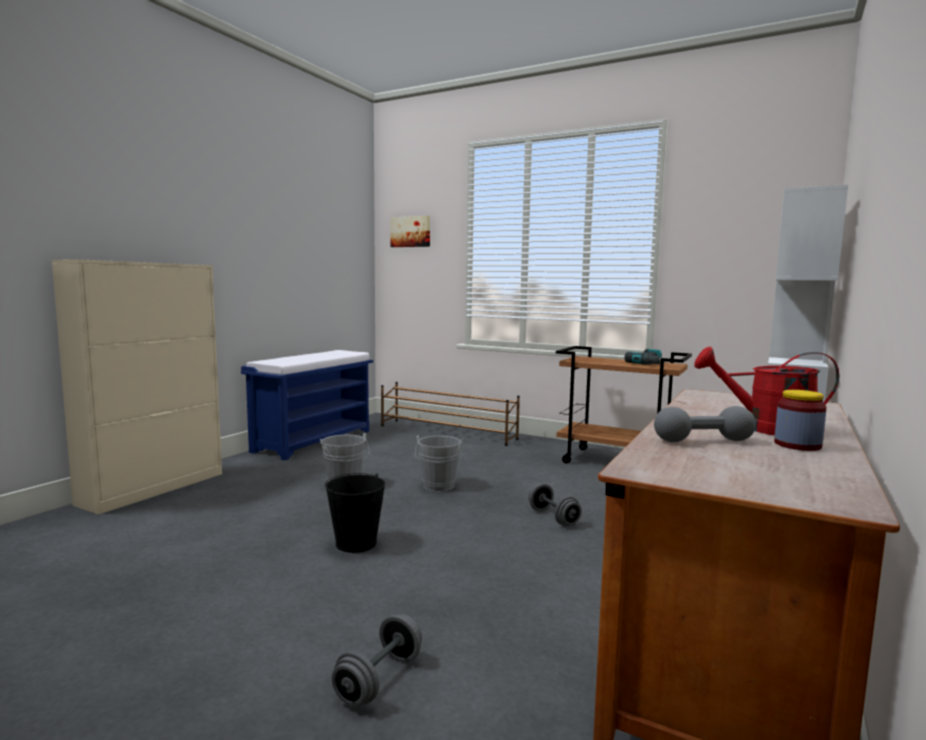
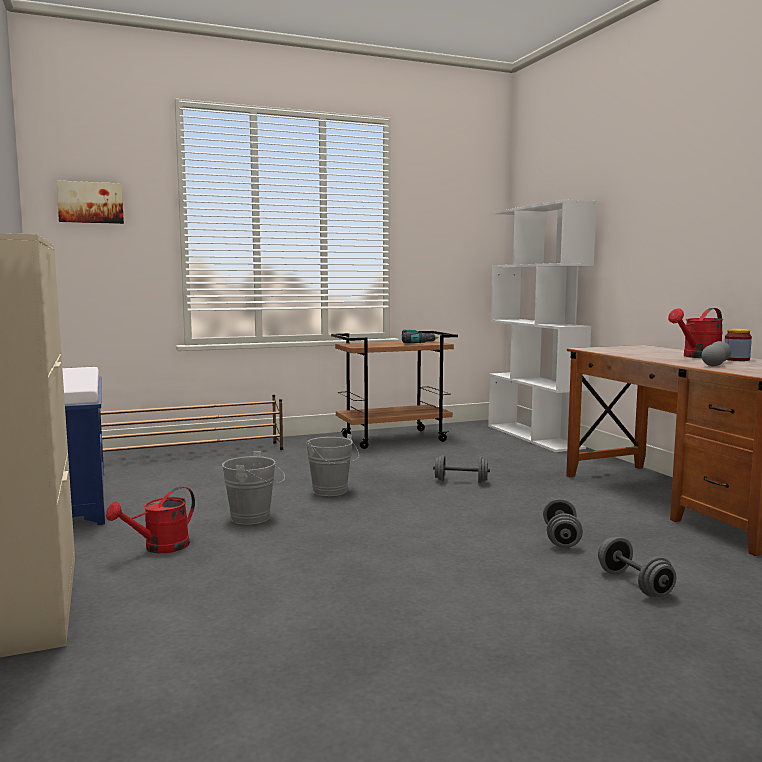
camera: 50 degrees left, 0 degrees up
black bucket [325,473,385,553] -> none
none -> red watering can [106,486,195,553]
none -> grey dumbbell [543,498,583,548]

